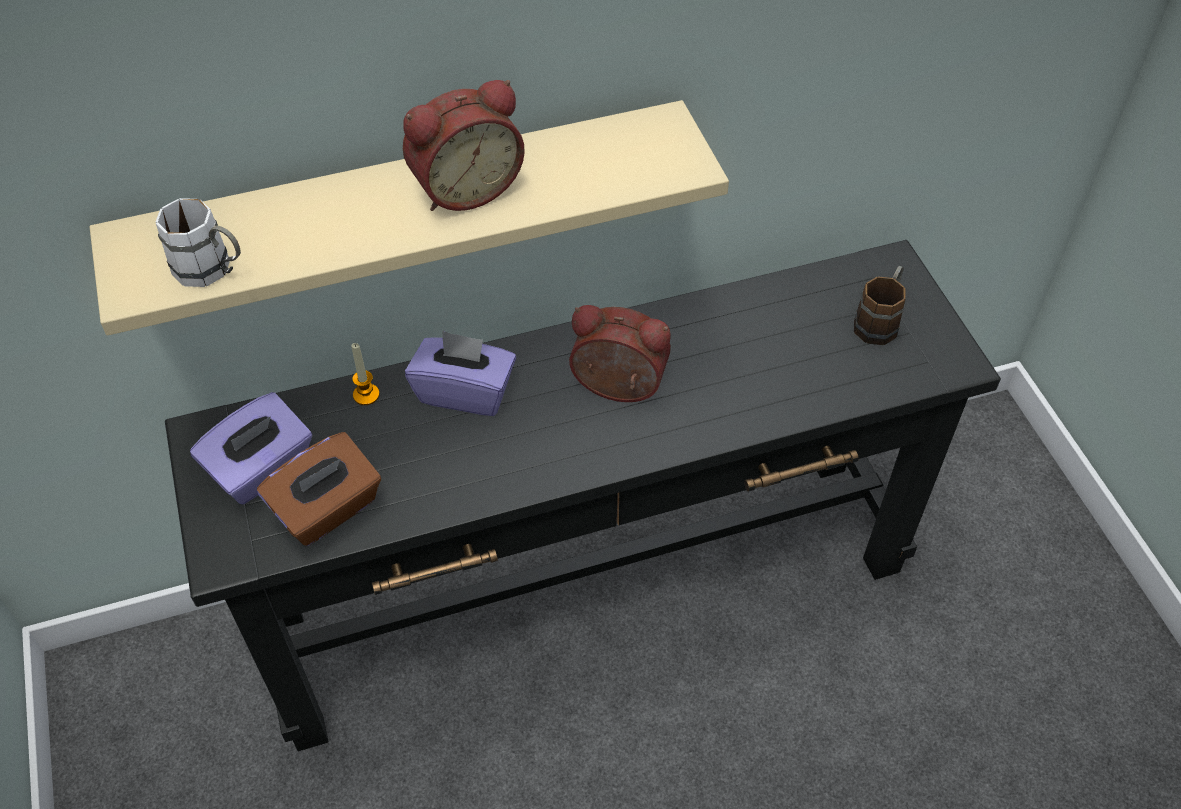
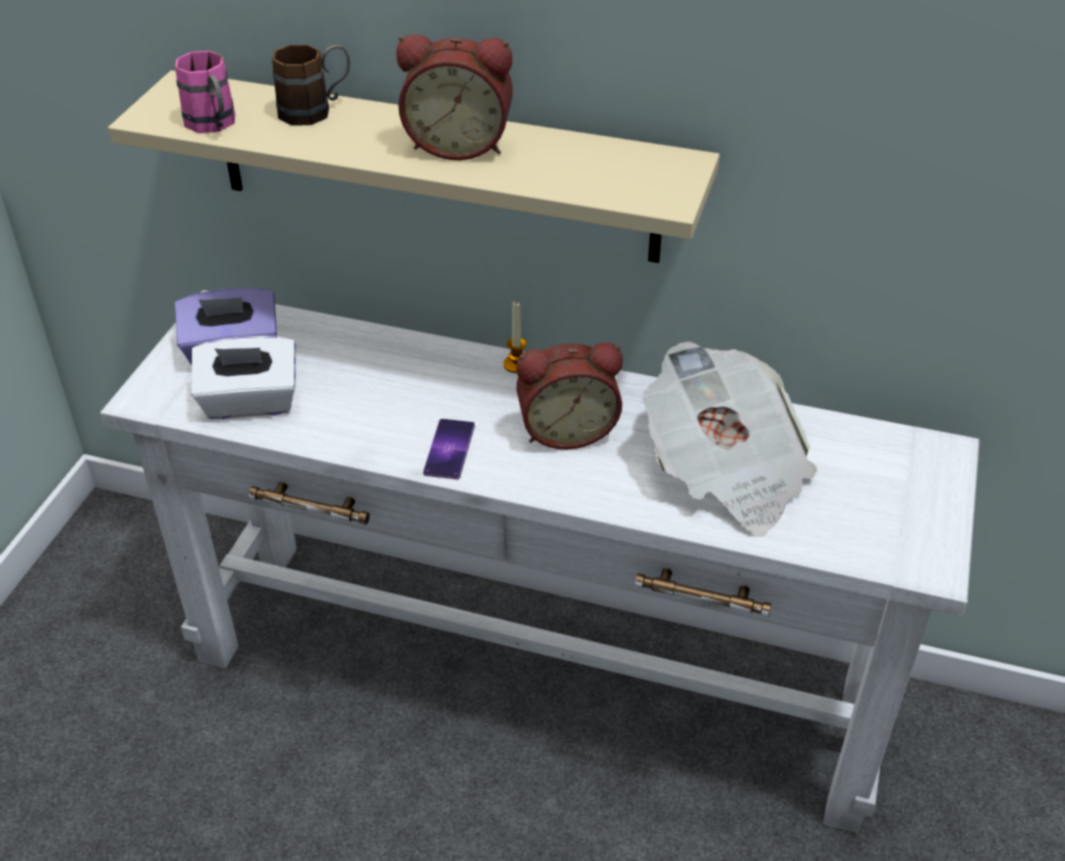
camera: 35 degrees right, 10 degrees down
white mug [156,198,241,287] -> pink mug [175,51,235,133]
black console table [165,240,1001,751] -> white console table [100,290,980,833]
brown tissue box [257,432,381,546] -> white tissue box [191,336,296,419]
candle [351,343,380,405] -> candle moved to [504,301,527,373]
purple tissue box [405,330,516,416] -> none
alarm clock [569,305,671,402] -> alarm clock turned 120 degrees clockwise [517,343,623,450]
brown mug [854,266,906,345] -> brown mug moved to [272,45,350,126]
none -> phone [423,419,475,479]
none -> newspaper [642,341,817,534]

